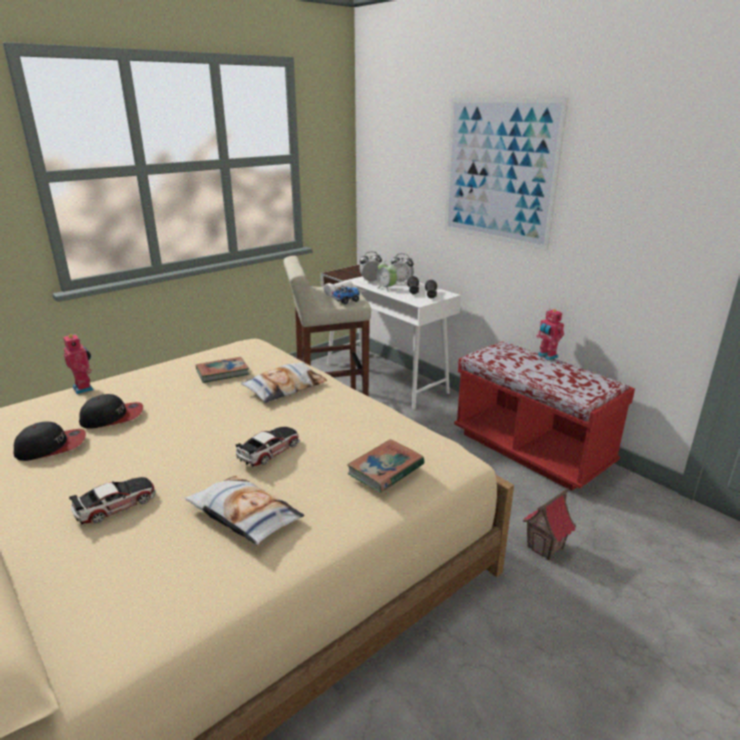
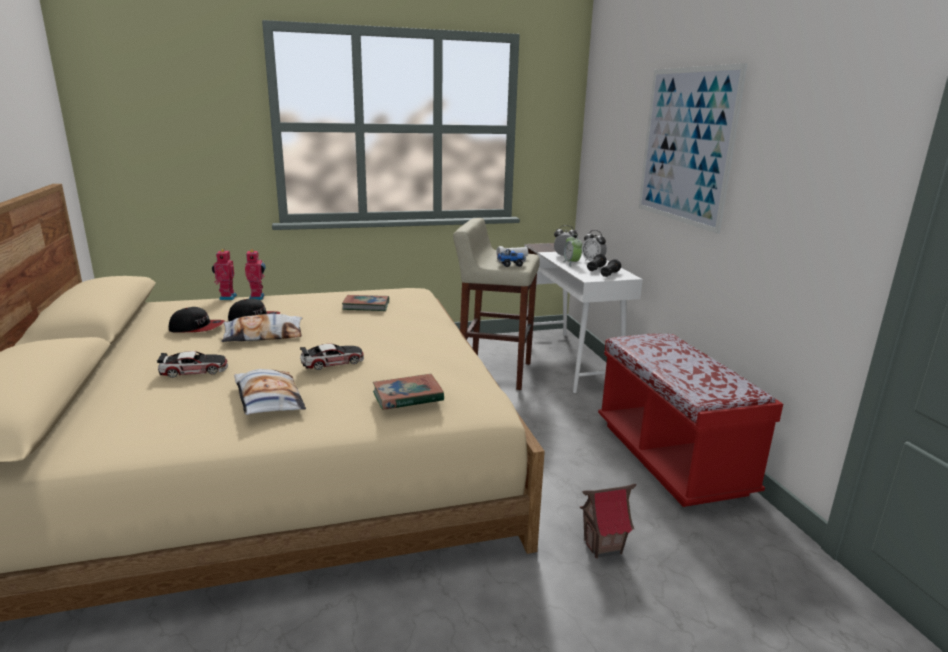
camera: 25 degrees right, 5 degrees down
pillow [241,362,327,403] -> pillow moved to [222,314,302,342]
toy robot [536,308,564,360] -> toy robot moved to [212,249,237,300]

